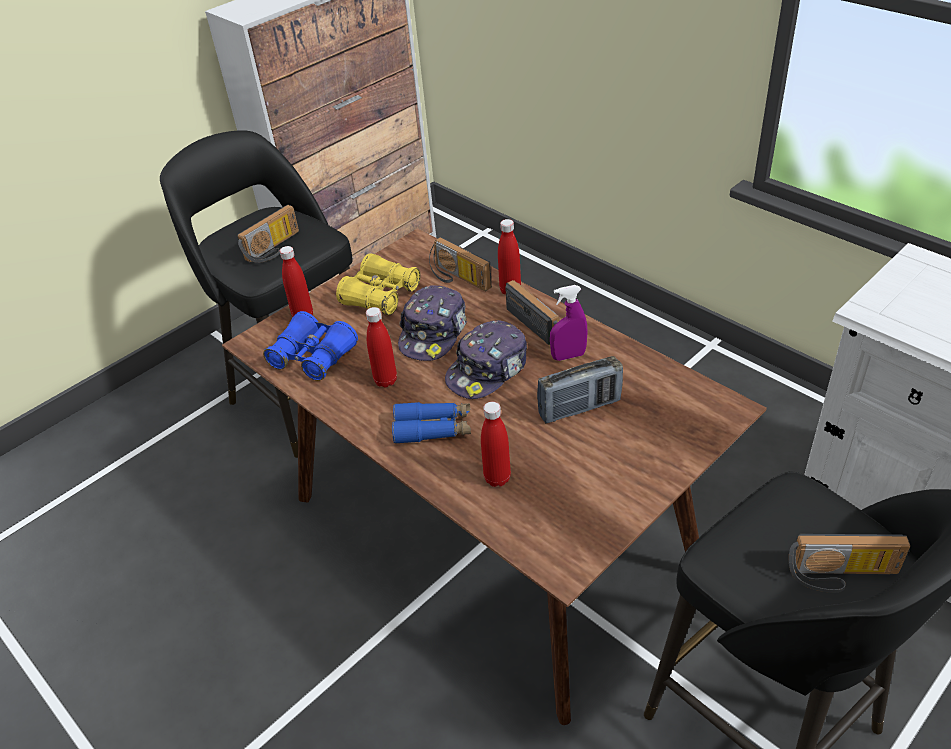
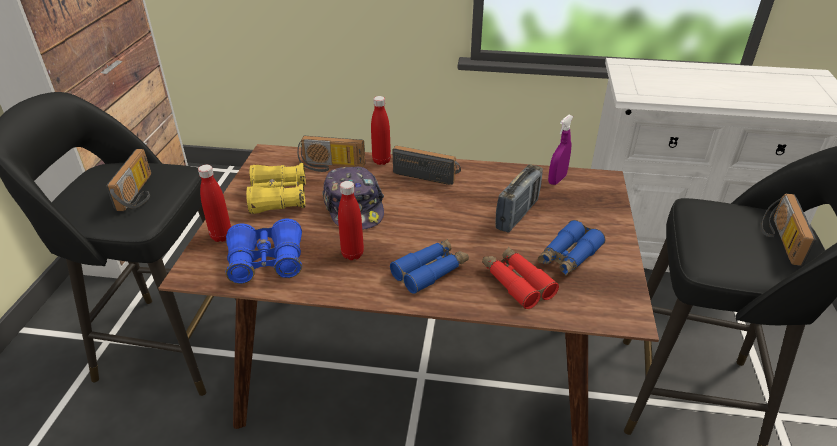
camera: 40 degrees left, 5 degrees down
cap [445,320,527,399] -> none
red bottle [481,402,511,487] -> red binoculars [482,247,559,309]
purple spray bottle [550,285,588,361] -> purple spray bottle moved to [548,115,573,185]
radio [789,534,910,593] -> radio turned 135 degrees clockwise [761,194,816,266]
none -> blue binoculars [538,220,605,276]

